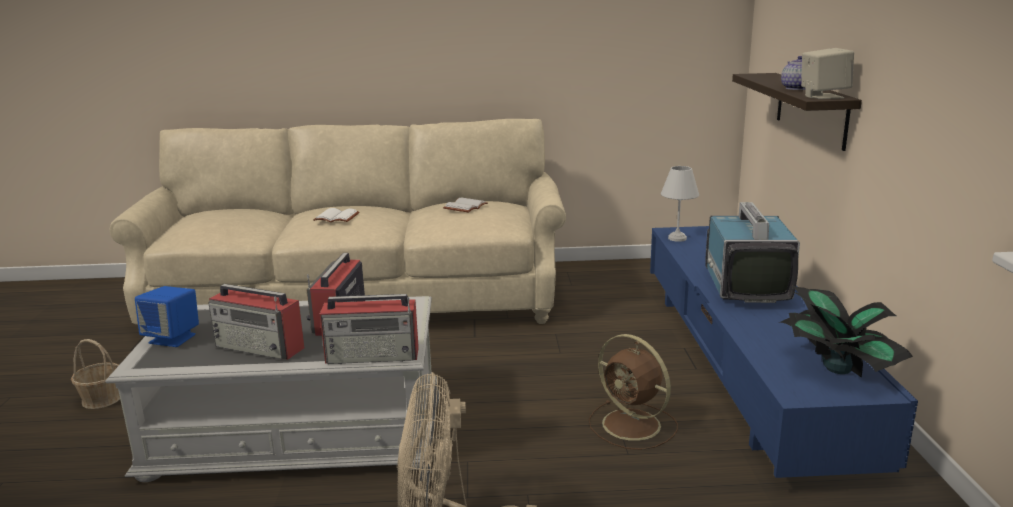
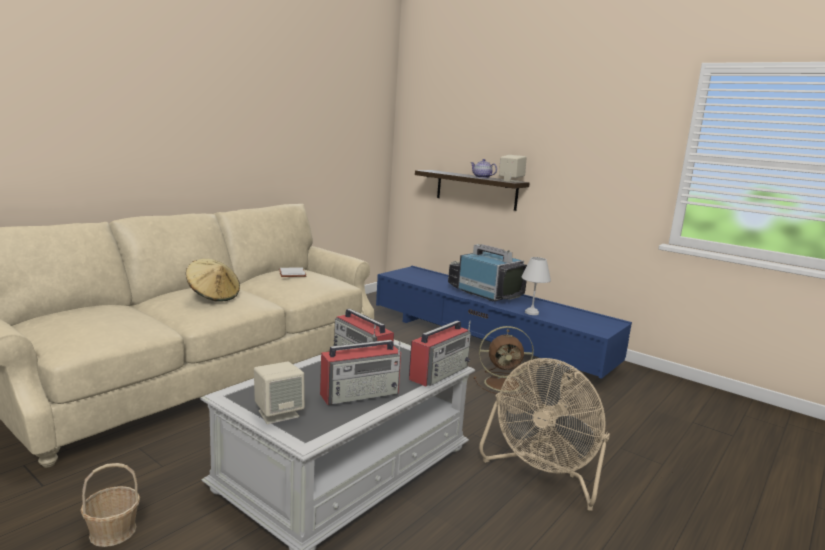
camera: 50 degrees left, 5 degrees down
blue speaker [135,286,199,347] -> beige speaker [254,362,305,424]
white book [313,208,359,222] -> beige hat [186,259,240,301]
white table lamp [661,166,699,242] -> white table lamp moved to [522,257,551,315]
potted plant [779,286,913,378] -> none

